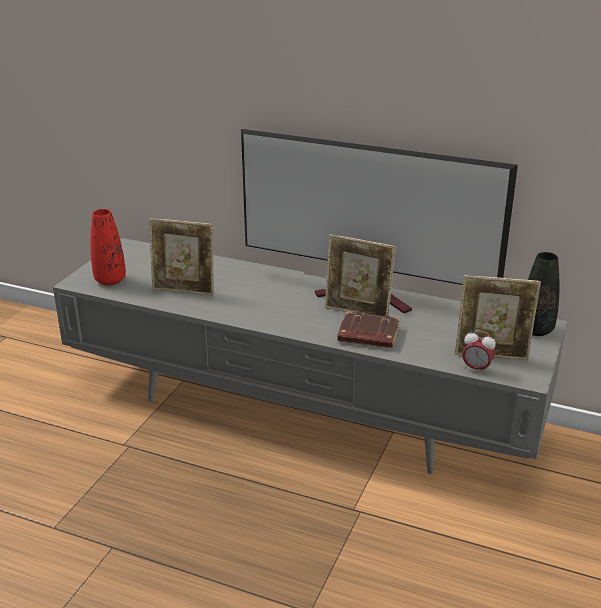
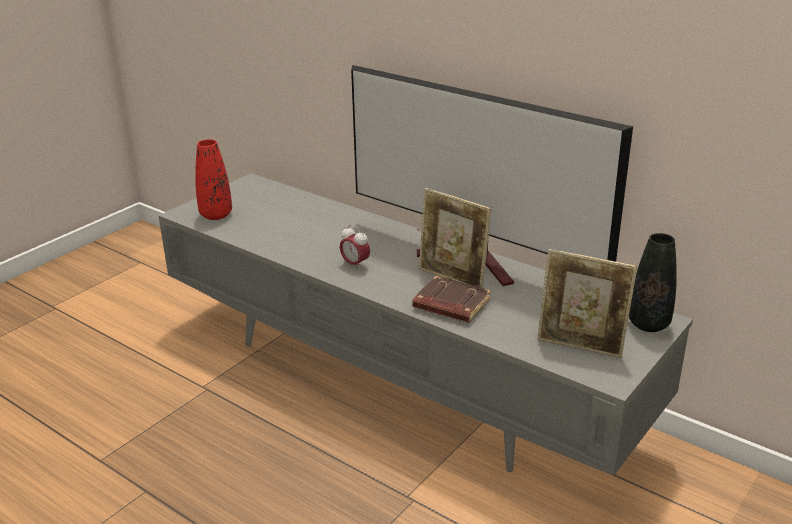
camera: 15 degrees right, 0 degrees up
picture frame [149,218,214,296] -> none
alarm clock [462,330,496,374] -> alarm clock moved to [340,225,370,270]

